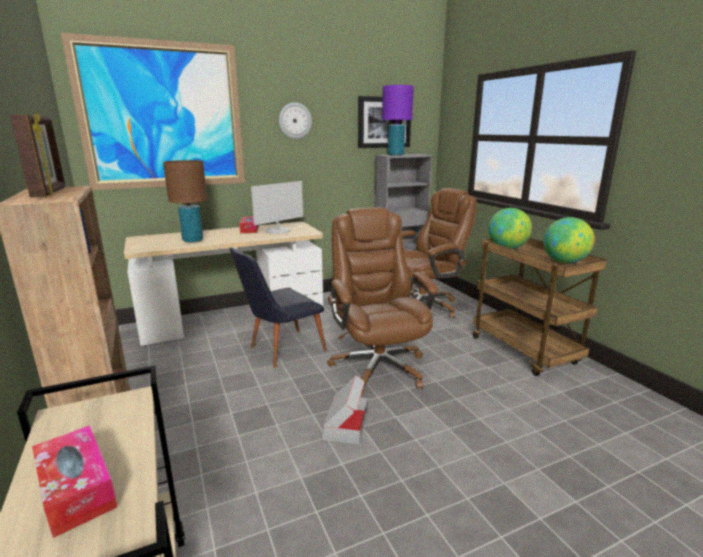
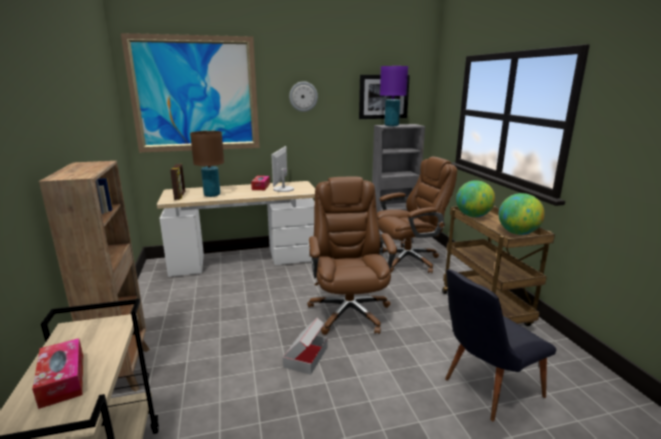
camera: 10 degrees right, 0 degrees up
picture frame [10,112,65,197] -> picture frame moved to [170,164,185,200]
black chair [229,248,327,368] -> black chair moved to [445,269,556,421]
monitor [251,181,303,234] -> monitor turned 135 degrees clockwise [271,146,294,192]

